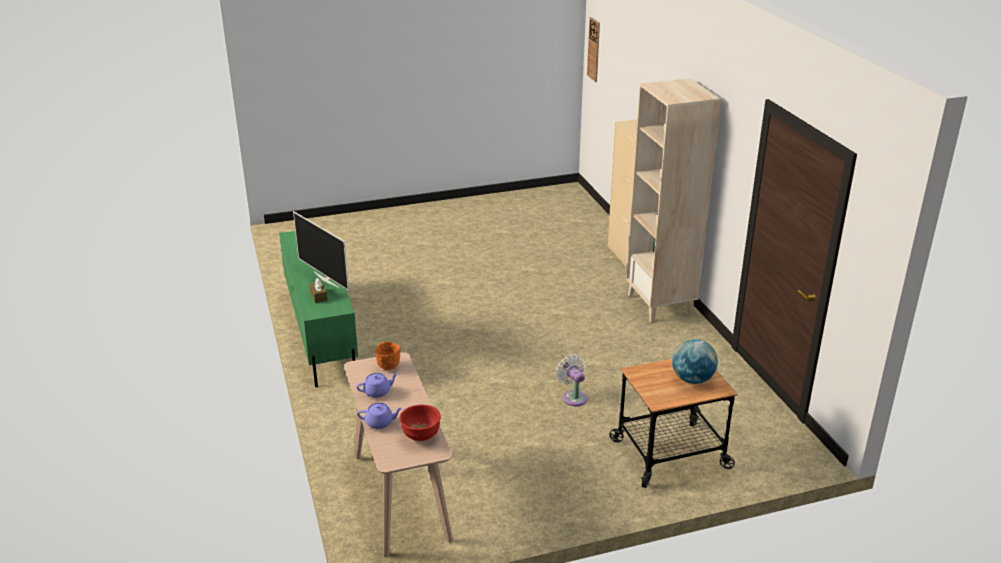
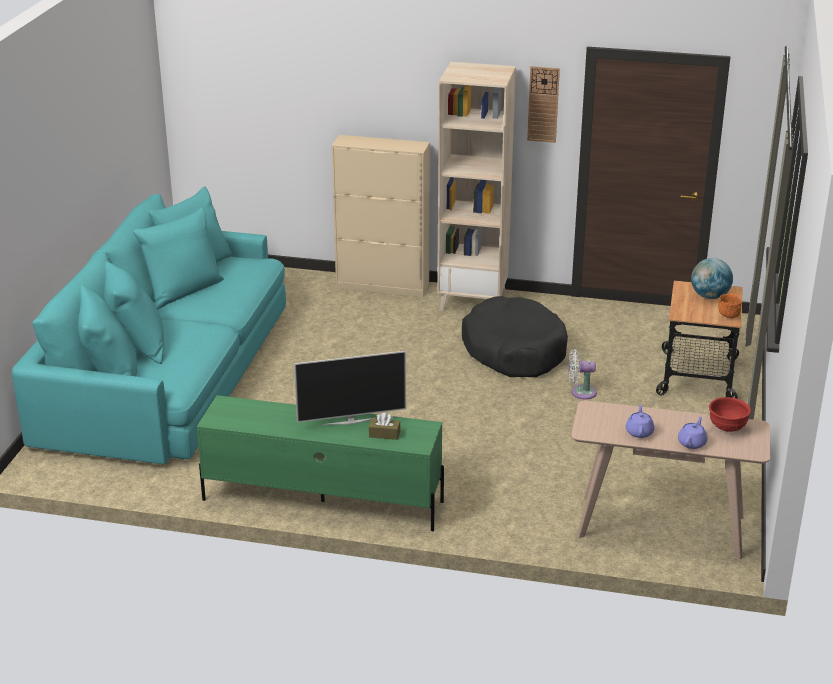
camera: 60 degrees left, 0 degrees up
orange bowl [375,342,401,370] -> orange bowl moved to [718,293,742,319]
wall clock [587,17,600,82] -> wall clock moved to [527,66,560,143]
none -> turquoise sofa [12,187,286,464]
none -> black dog bed [462,296,568,377]

